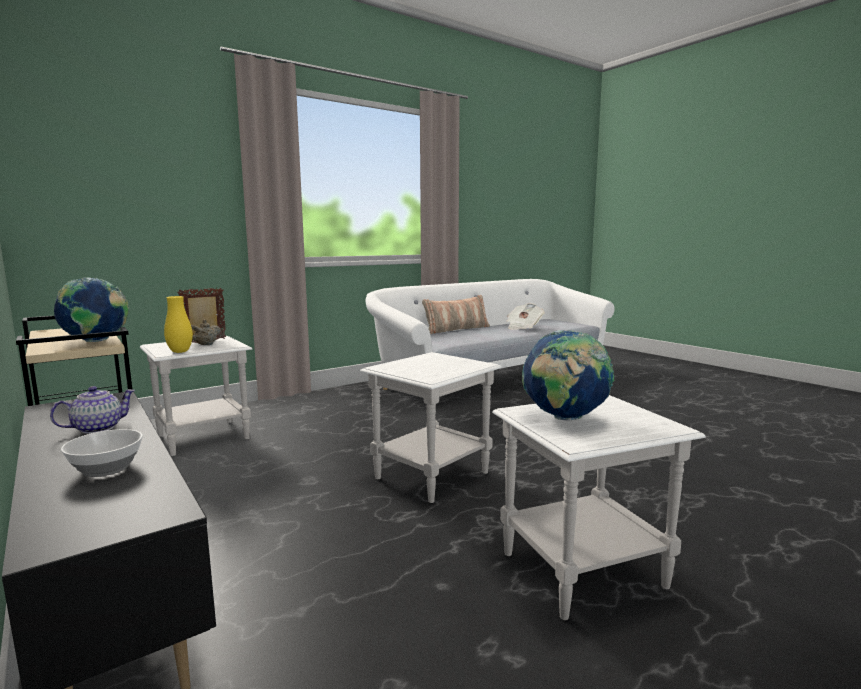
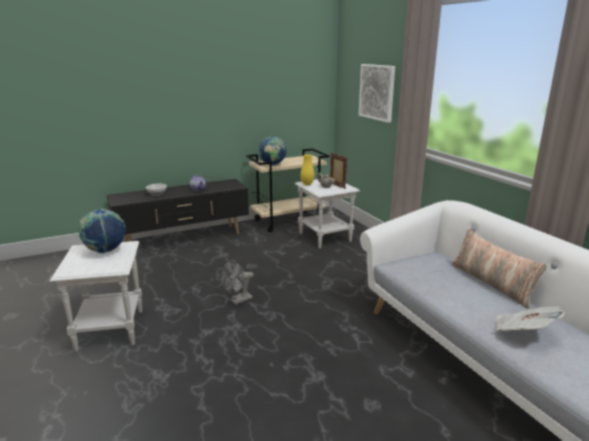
camera: 100 degrees right, 10 degrees up
white side table [360,352,502,503] -> grey fan [222,260,254,305]
none -> picture [359,64,395,123]

